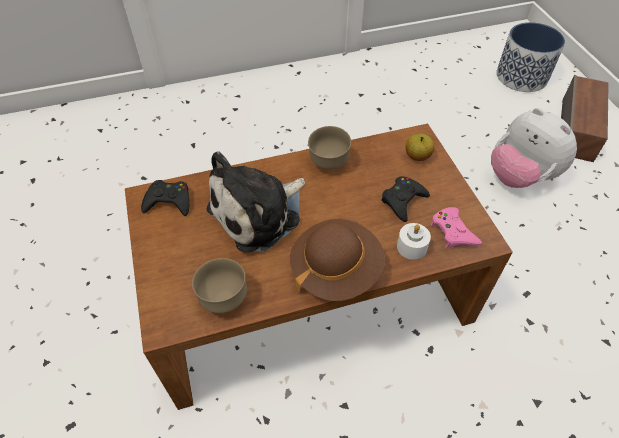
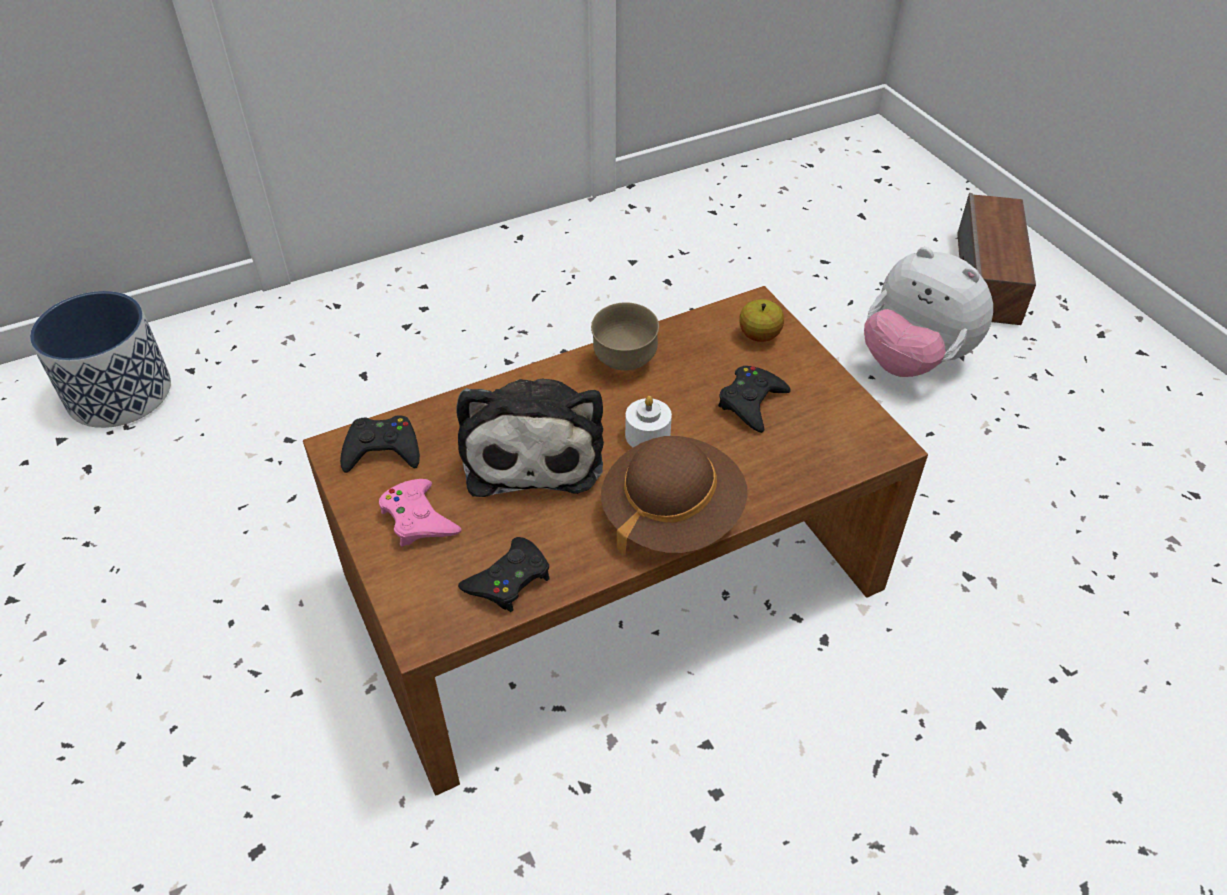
camera: 10 degrees left, 5 degrees down
brown bowl [192,258,247,313] -> black game controller [458,537,550,612]
plush toy [206,151,305,253] -> plush toy turned 45 degrees counterclockwise [456,378,604,497]
white candle [397,223,431,260] -> white candle moved to [625,396,672,447]
pink game controller [431,207,482,248] -> pink game controller moved to [379,479,461,546]
planter [496,22,565,92] -> planter moved to [30,291,171,428]

